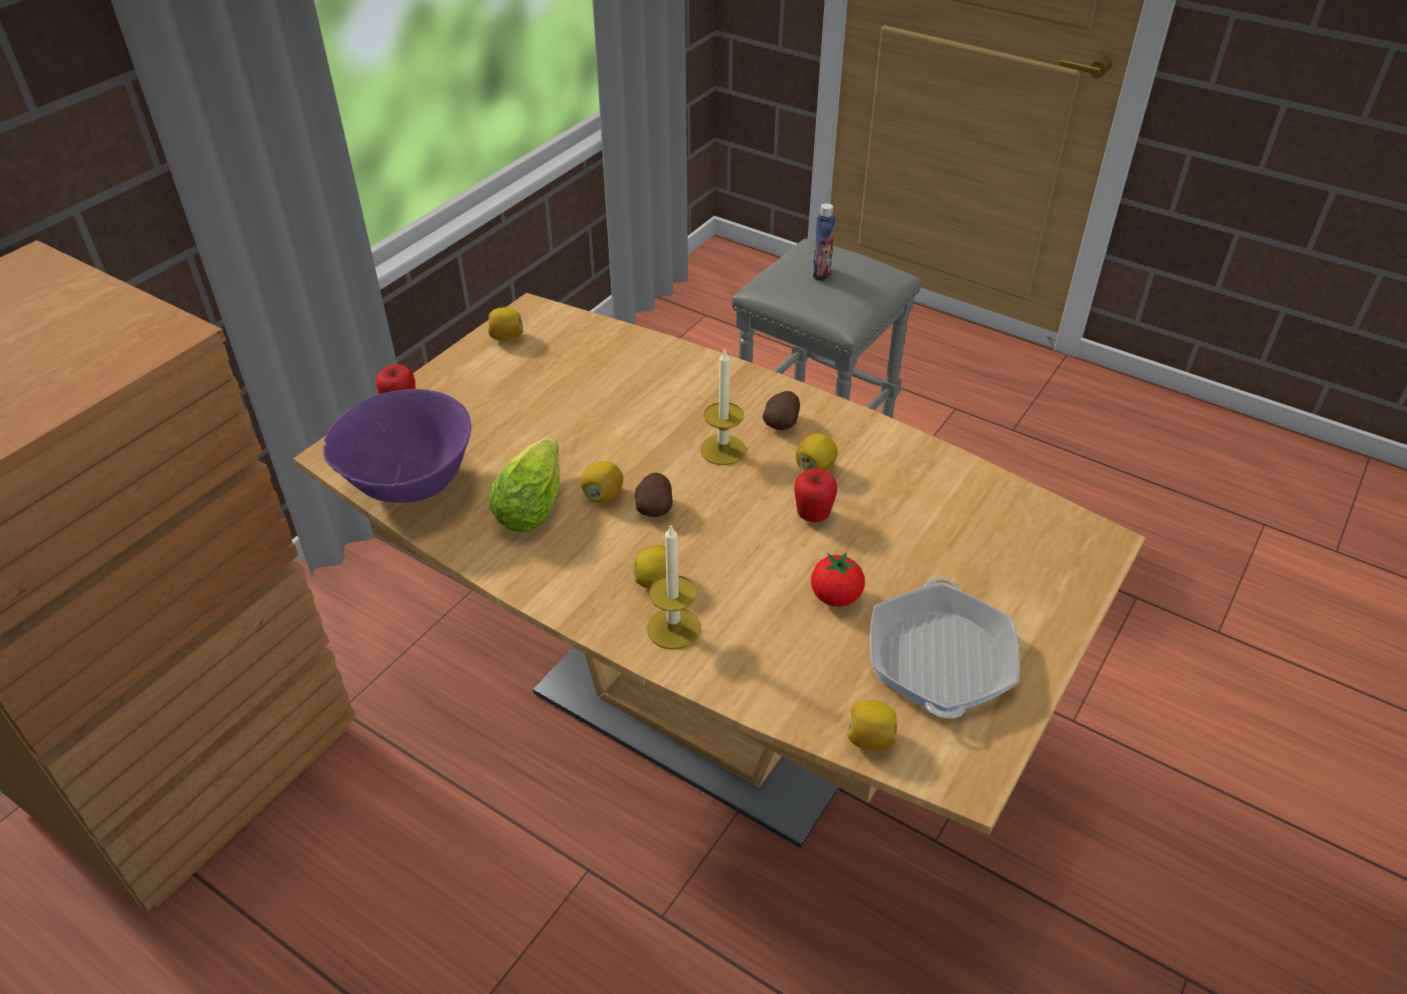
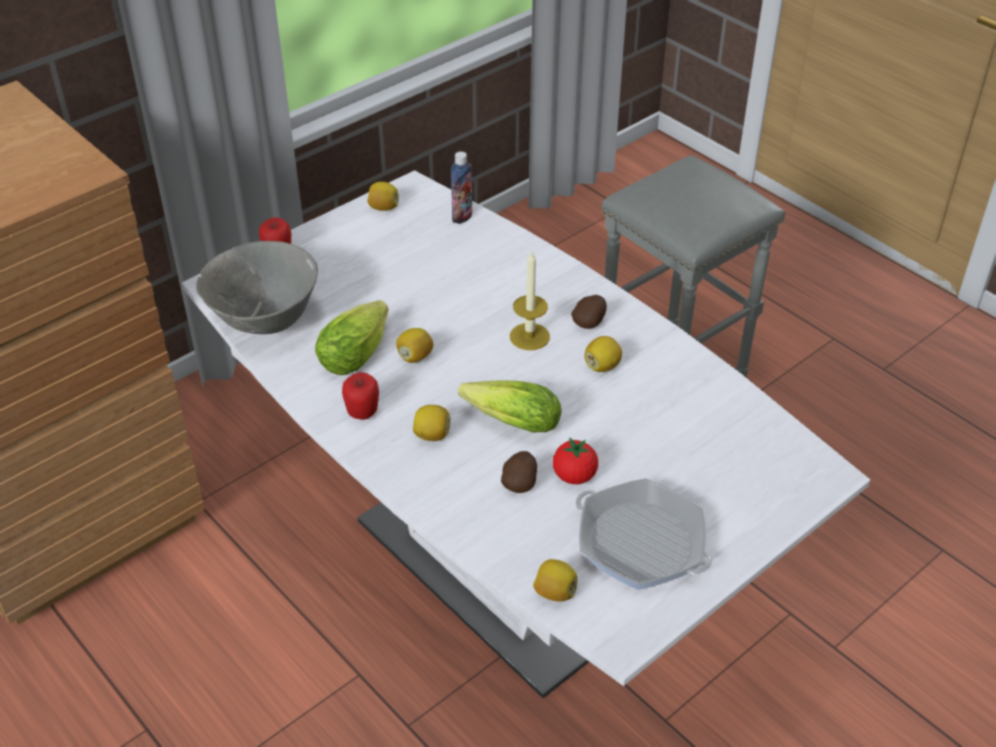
camera: 15 degrees right, 0 degrees up
brown dining table [294,293,1145,848] -> white dining table [182,170,870,698]
purple bowl [323,389,471,503] -> grey bowl [196,241,318,334]
potato [635,472,673,517] -> potato moved to [501,451,537,493]
candle [647,525,701,650] -> none
apple [794,468,837,522] -> apple moved to [342,372,379,420]
bottle [813,203,835,281] -> bottle moved to [451,152,472,224]
frying pan [870,578,1020,718] -> frying pan turned 75 degrees counterclockwise [576,478,712,590]
none -> lettuce [458,381,562,432]

